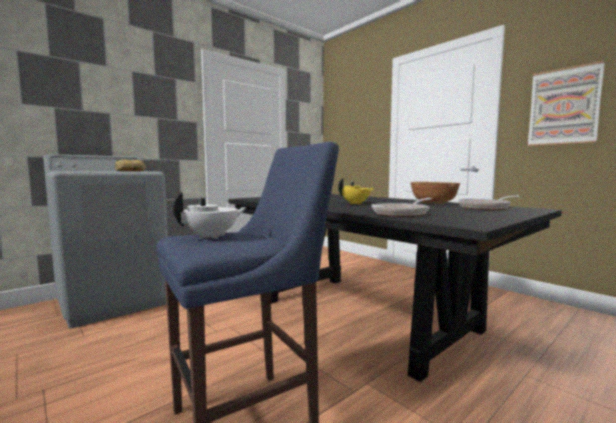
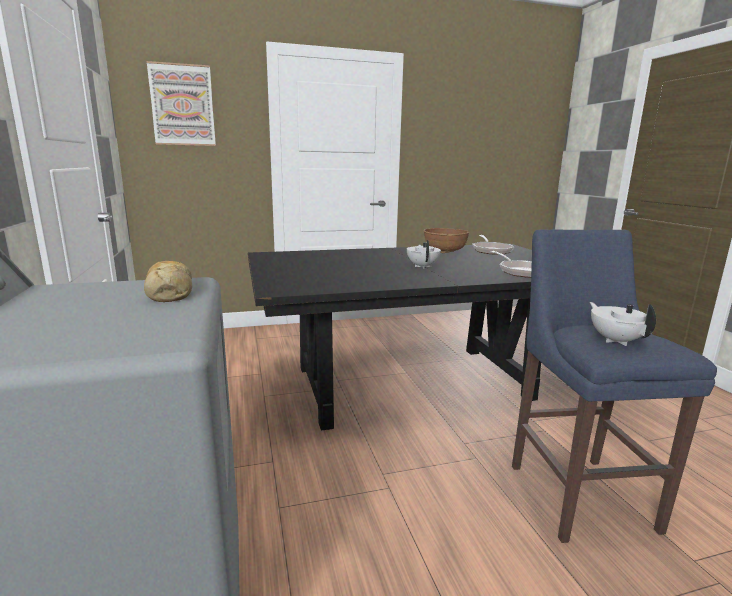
camera: 65 degrees left, 10 degrees up
yellow teapot [338,178,374,205] -> white teapot [407,240,441,269]
picture [528,61,605,146] -> picture moved to [147,61,216,146]

